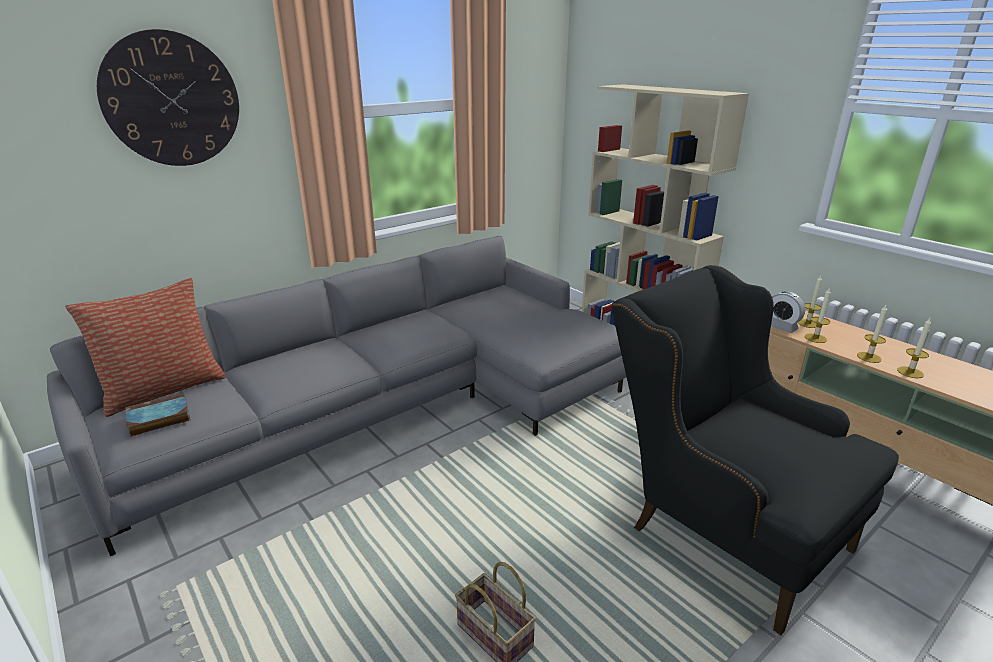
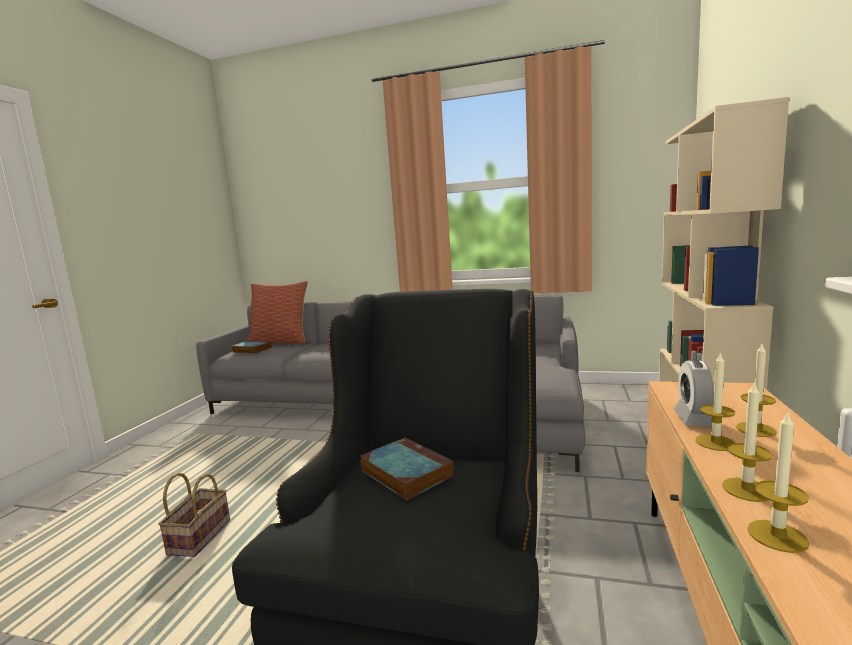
camera: 55 degrees right, 15 degrees down
wall clock [97,29,239,166] -> none
none -> book [360,437,454,500]

